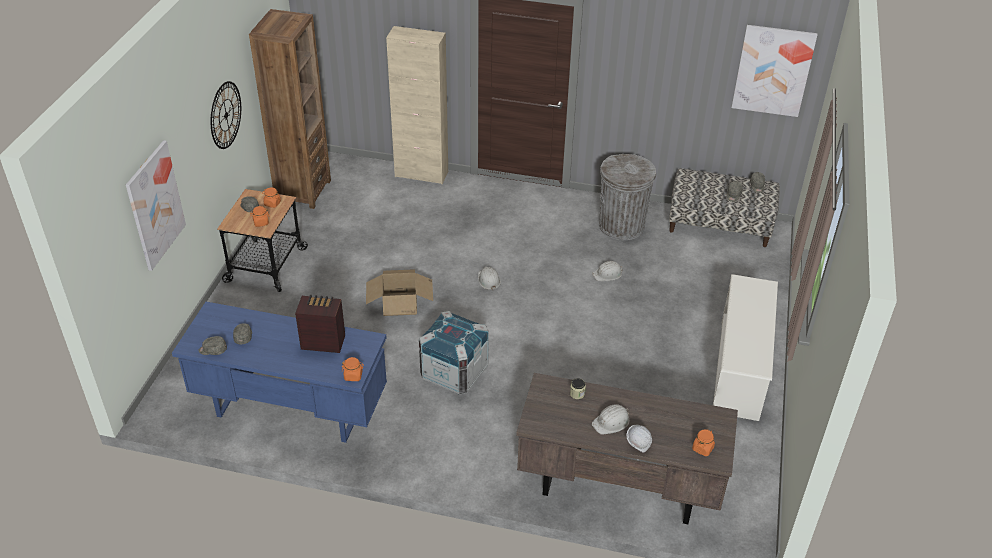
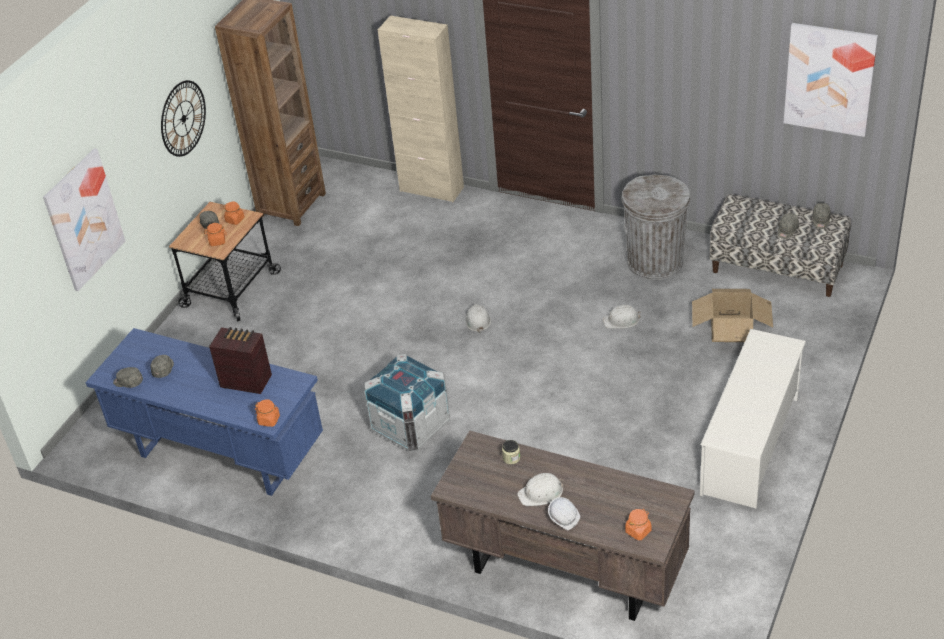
camera: 15 degrees right, 0 degrees up
cardboard box [366,269,433,316] -> cardboard box moved to [692,289,773,342]

